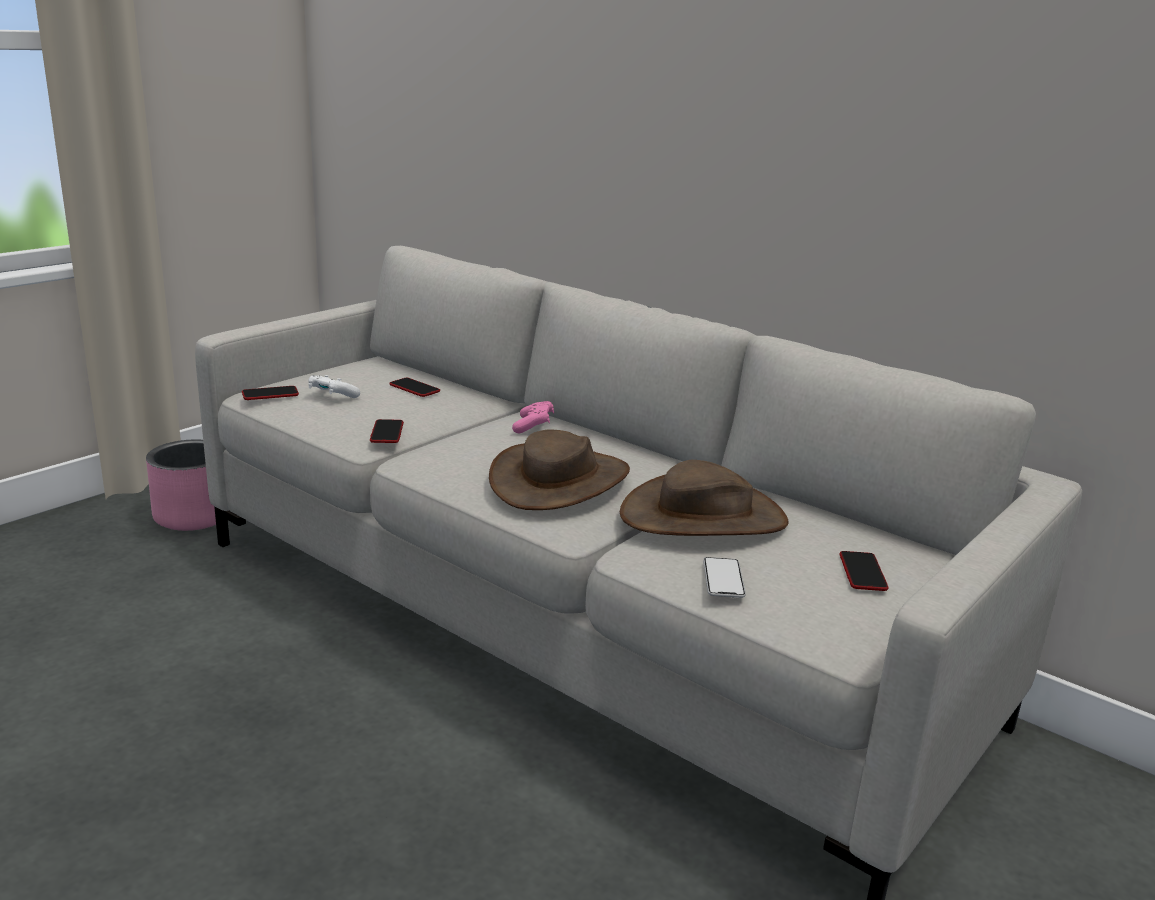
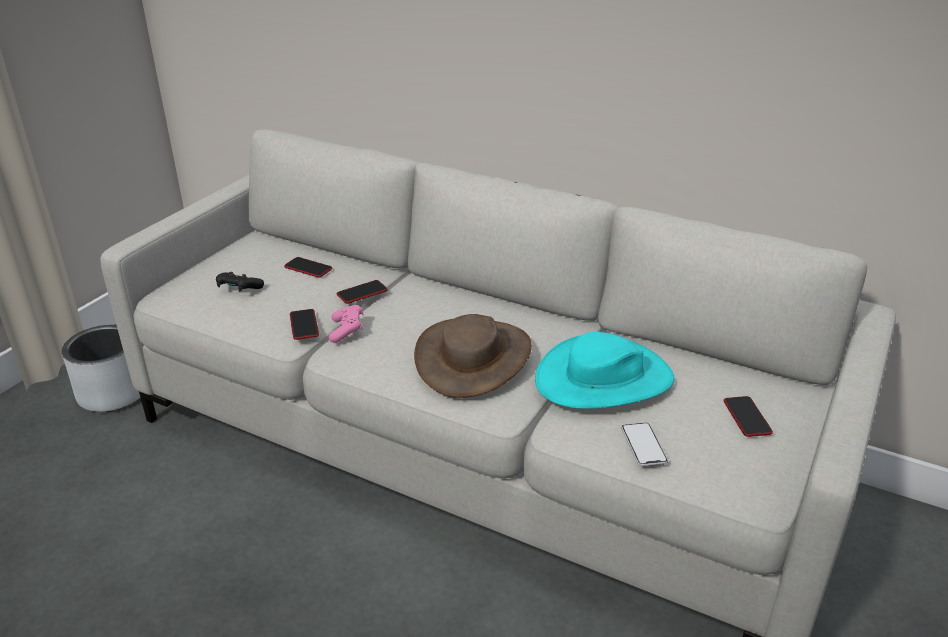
camera: 10 degrees left, 10 degrees up
pink planter [146,439,216,531] -> grey planter [62,325,140,412]
phone [242,386,299,400] -> phone moved to [337,280,388,304]
white game controller [308,375,360,398] -> black game controller [216,272,264,291]
pink game controller [512,401,554,433] -> pink game controller moved to [329,305,364,343]
brown hat [620,460,789,536] -> turquoise hat [535,332,674,409]

